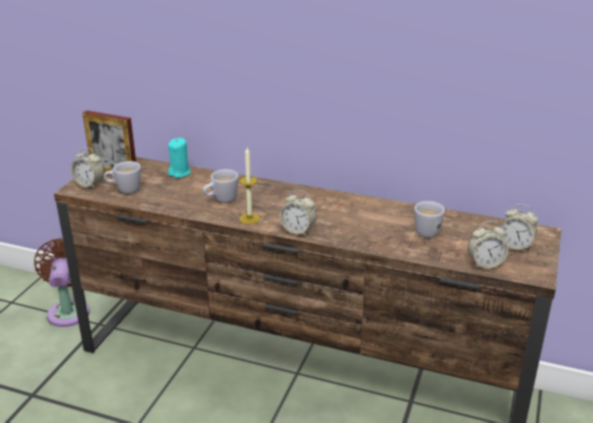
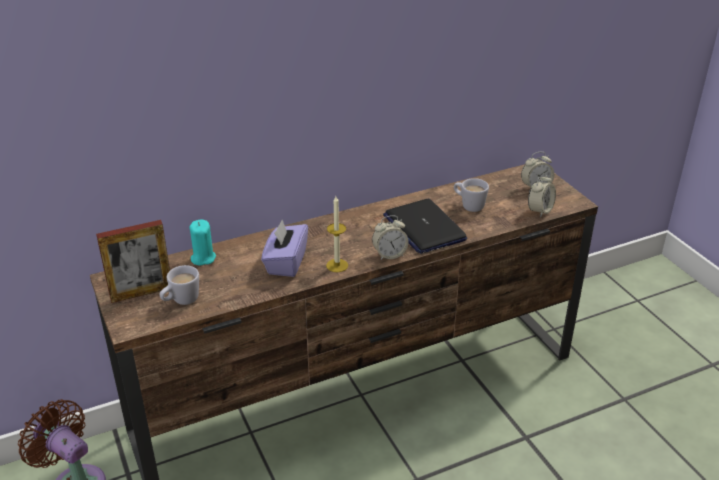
camera: 45 degrees left, 5 degrees up
alarm clock [71,147,104,189] -> none
white mug [203,169,239,203] -> purple tissue box [261,220,308,277]
none -> laptop [383,199,467,254]

